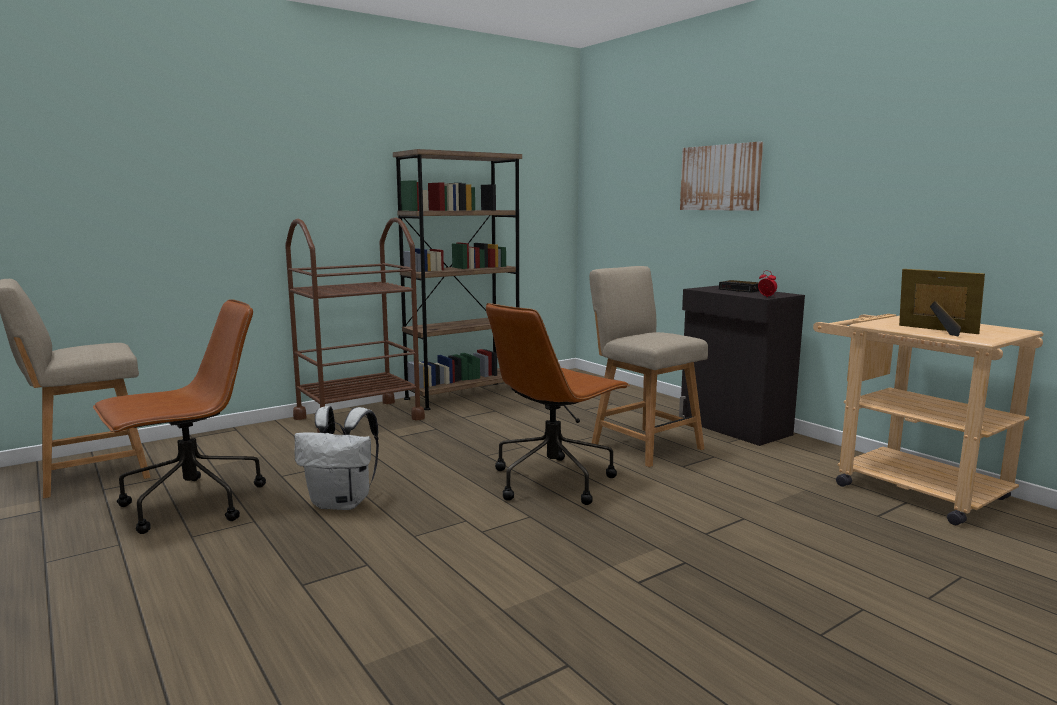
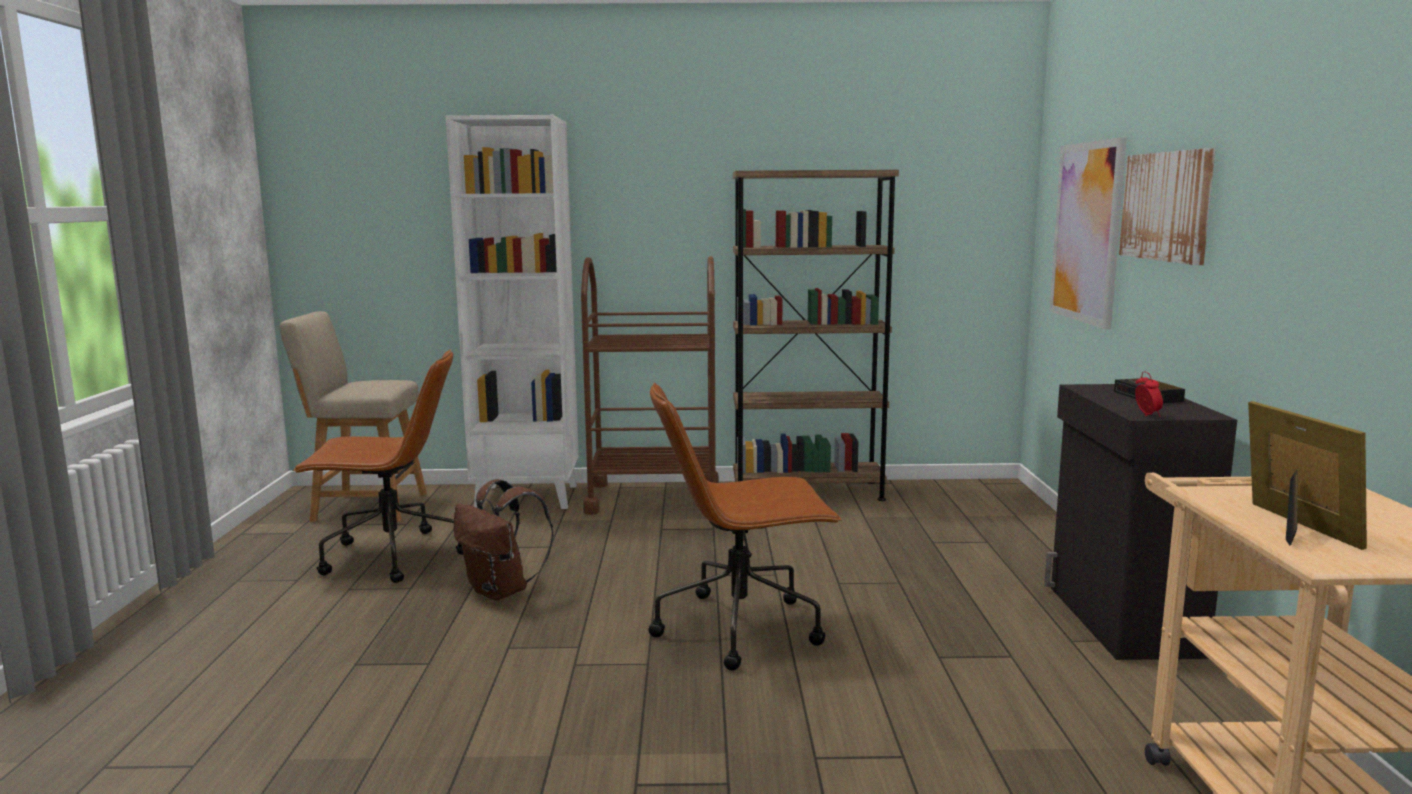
camera: 35 degrees right, 0 degrees up
white backpack [294,406,379,510] -> brown backpack [454,479,553,601]
beige chair [589,266,708,467] -> none
none -> white bookcase [446,115,579,509]
none -> picture [1049,137,1127,329]

